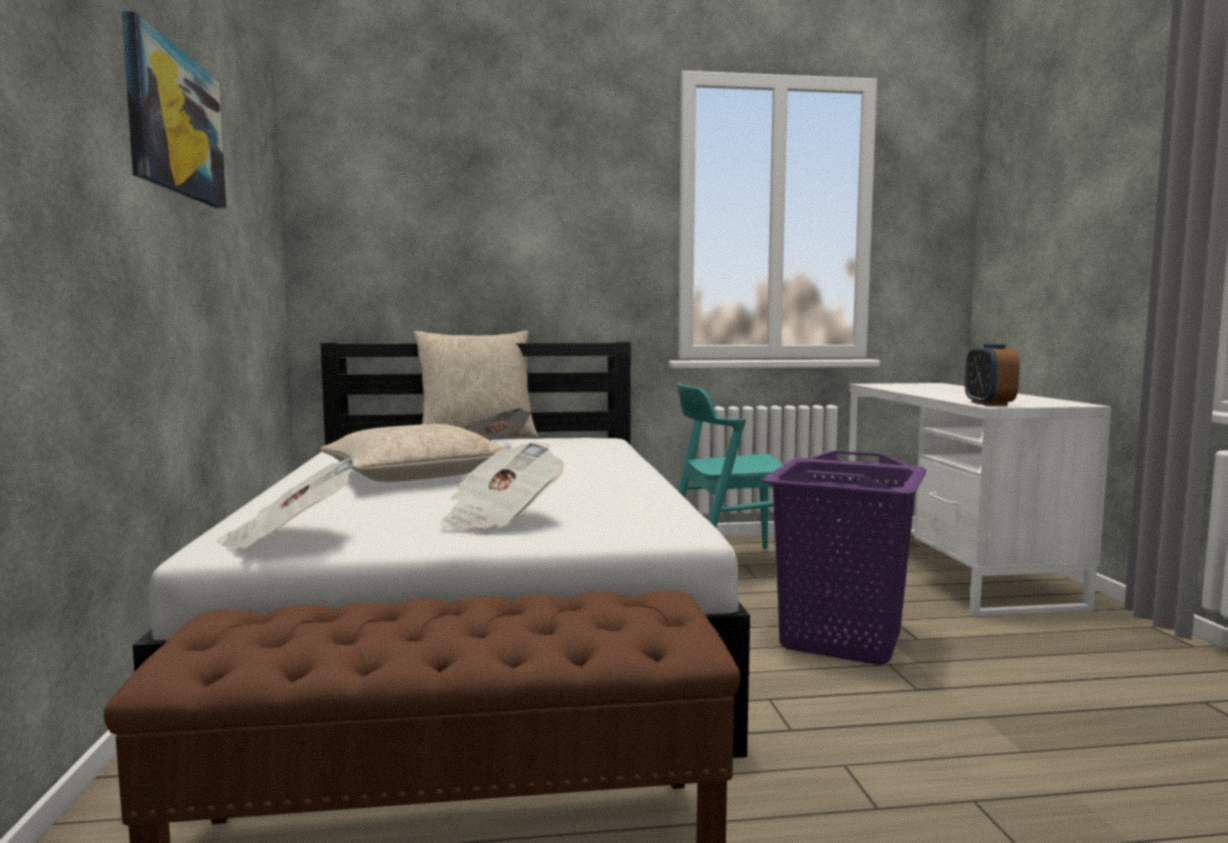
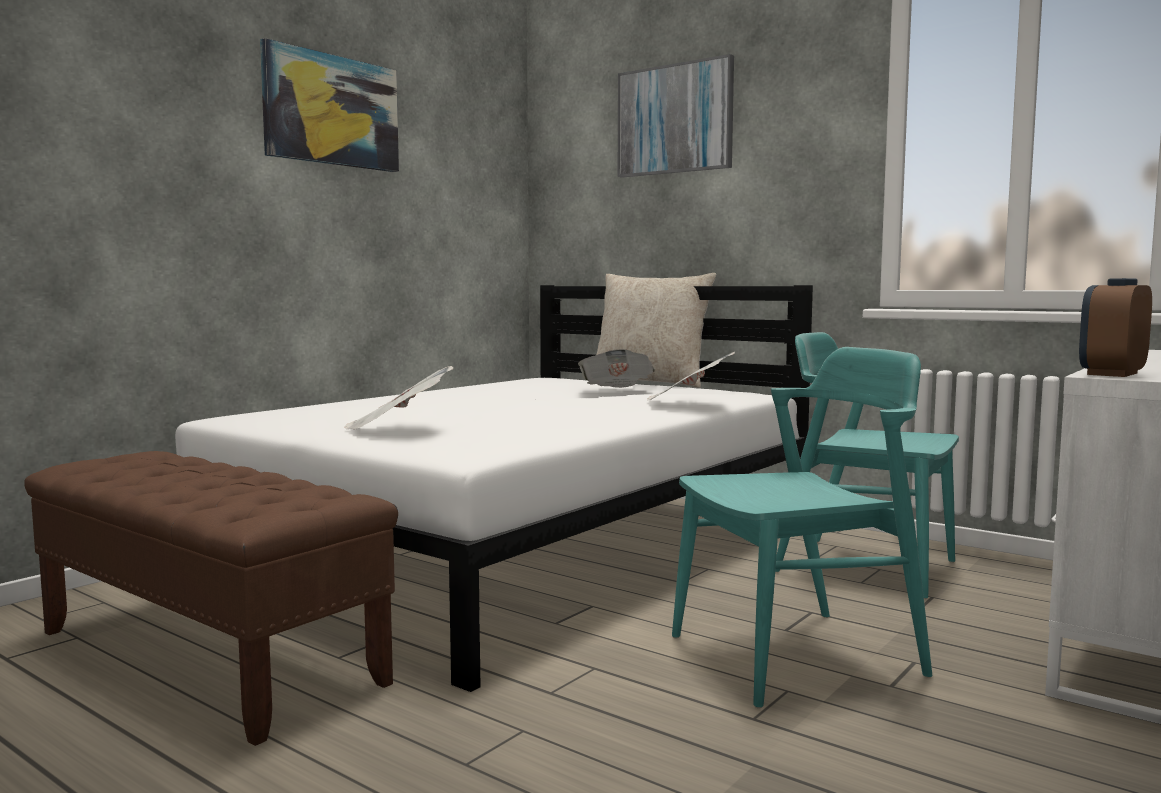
camera: 45 degrees right, 0 degrees up
newspaper [217,458,361,550] -> newspaper moved to [647,352,734,400]
beige pillow [320,424,508,482] -> none
purple laundry basket [762,451,926,665] -> turquoise chair [672,347,932,708]
none -> picture [618,54,734,178]

